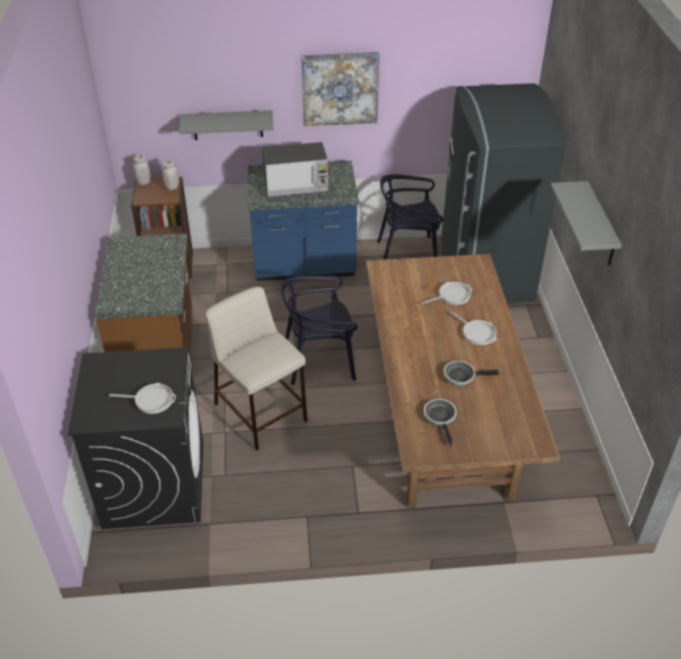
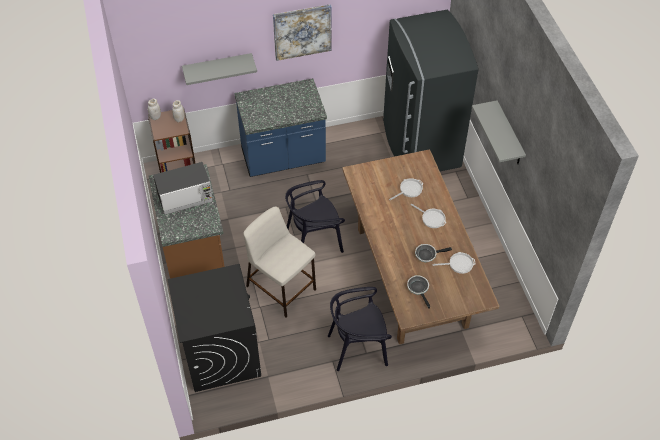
camera: 10 degrees left, 10 degrees up
frying pan [109,383,176,414] -> frying pan moved to [433,252,476,274]
microwave [262,142,328,197] -> microwave moved to [153,162,213,215]
black chair [377,174,443,260] -> black chair moved to [328,287,392,371]

